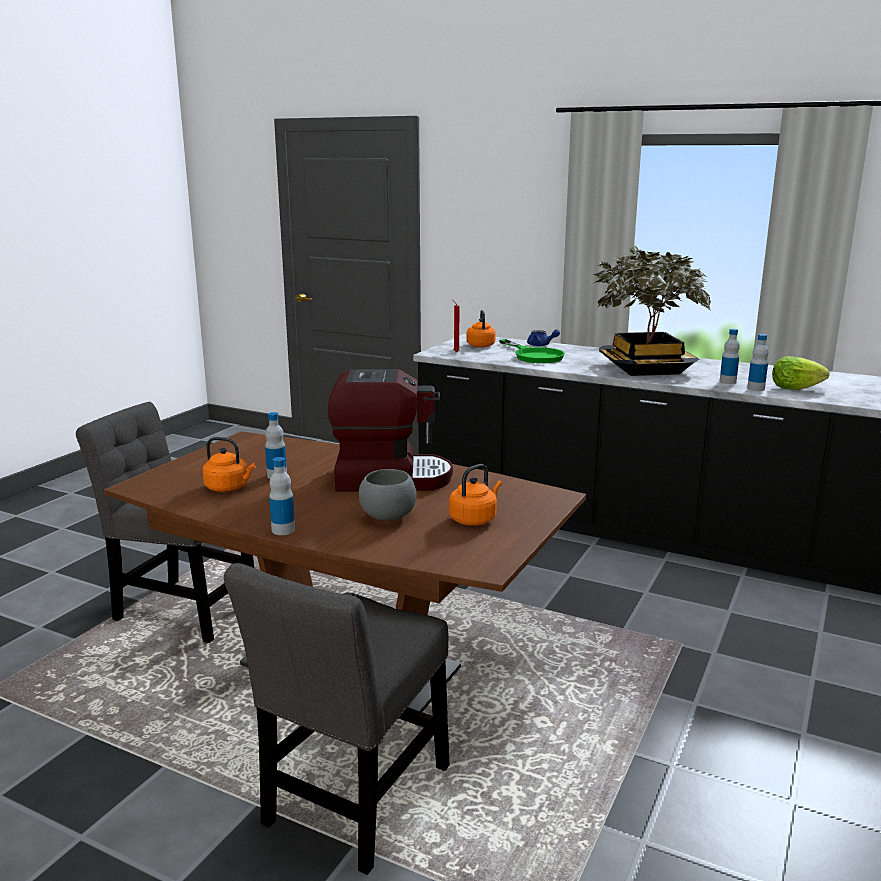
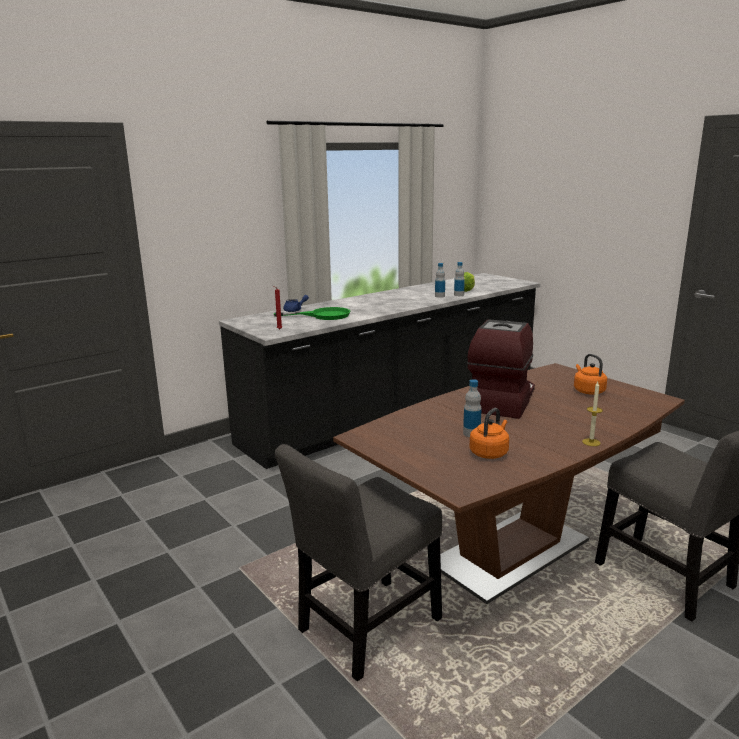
camera: 65 degrees left, 0 degrees up
bottle [269,457,295,535] -> candle [582,382,603,446]
grey bowl [359,469,417,521] -> none
orange kettle [467,310,496,348] -> none
potted plant [592,246,711,376] -> none

